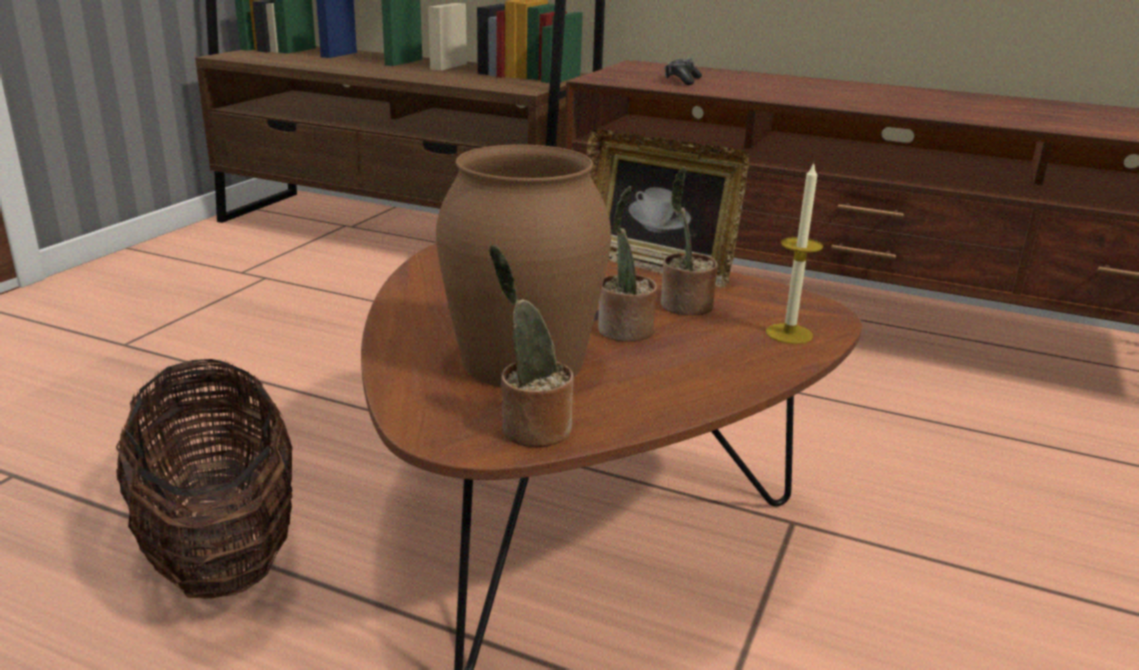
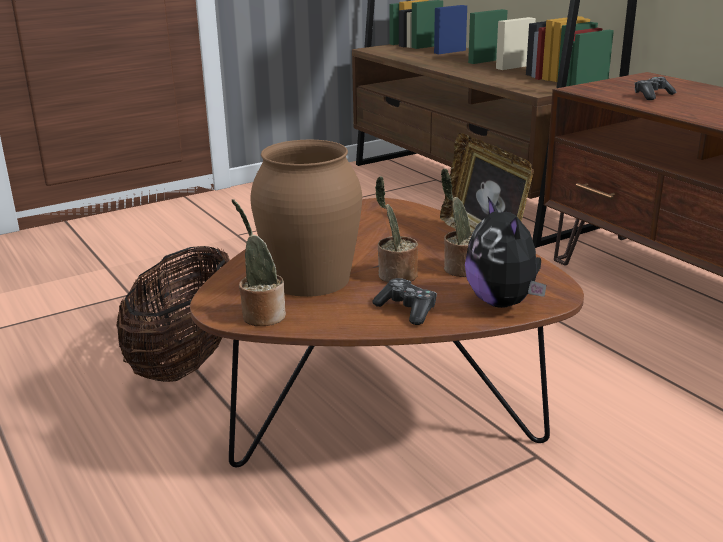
camera: 35 degrees right, 0 degrees up
candle [766,162,823,344] -> plush toy [465,197,546,308]
none -> game controller [372,278,437,325]

